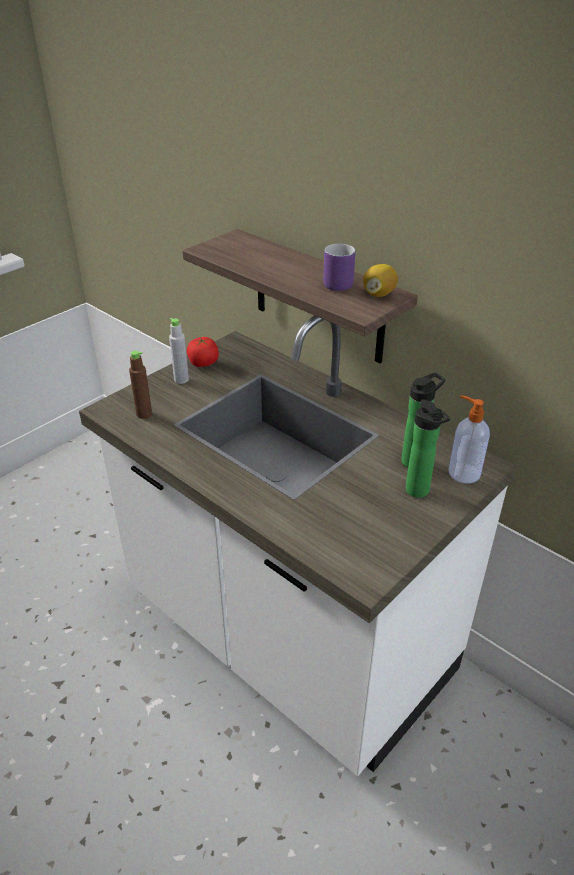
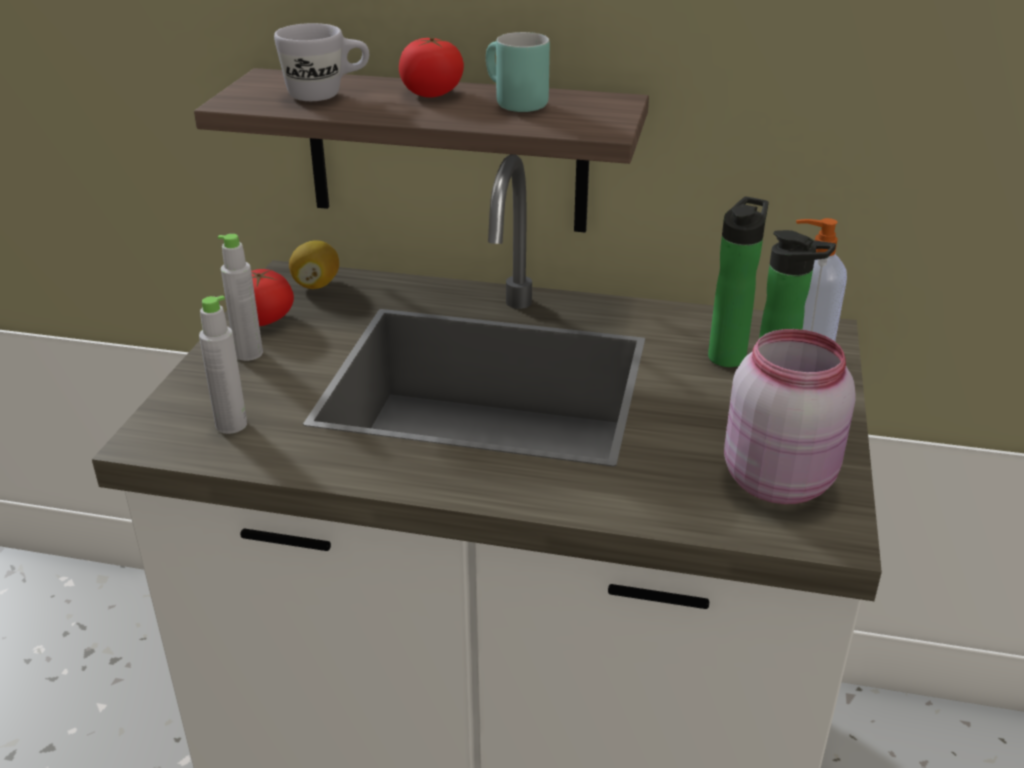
camera: 30 degrees left, 5 degrees down
brown bottle [129,351,152,419] -> grey bottle [199,295,247,434]
purple mug [323,244,355,291] -> turquoise mug [486,32,550,112]
lemon [363,264,398,297] -> lemon moved to [289,240,339,289]
none -> white mug [274,23,369,101]
none -> tomato [399,37,464,98]
none -> pink jar [724,329,856,504]

